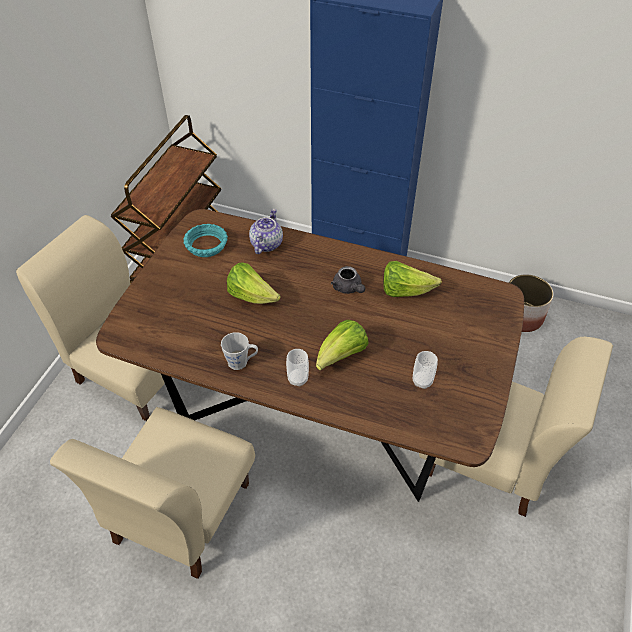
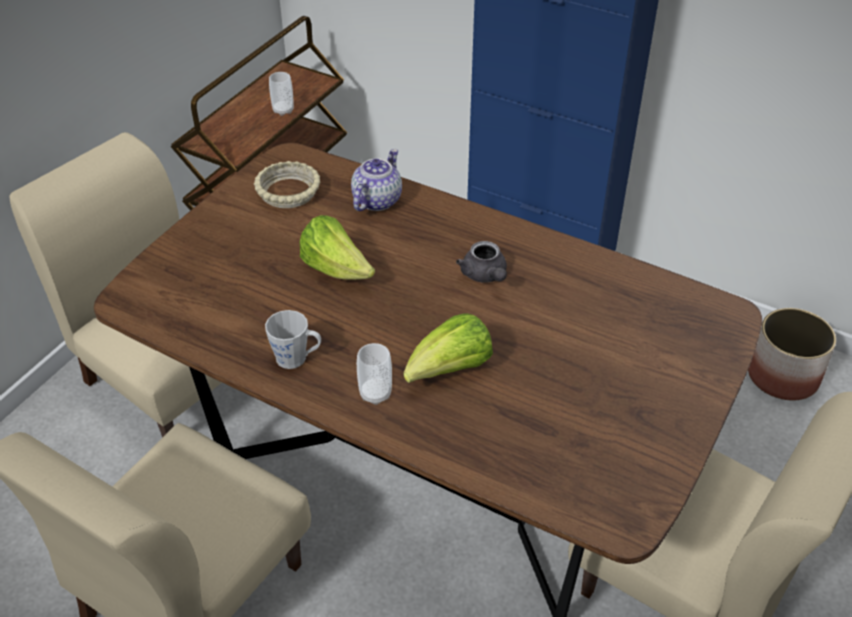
camera: 10 degrees right, 5 degrees down
turquoise bowl [183,224,228,257] -> beige bowl [254,161,321,208]
lettuce [383,261,442,297] -> none
cup [413,351,438,389] -> cup moved to [269,72,294,116]

